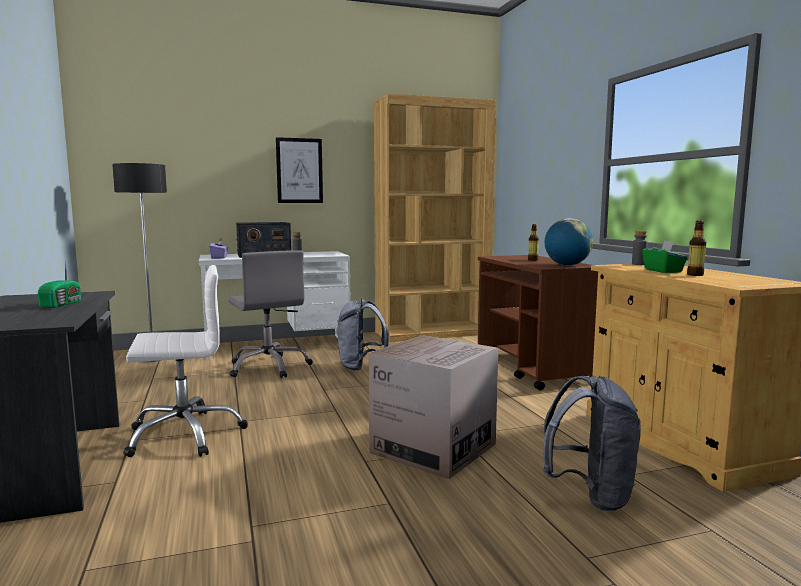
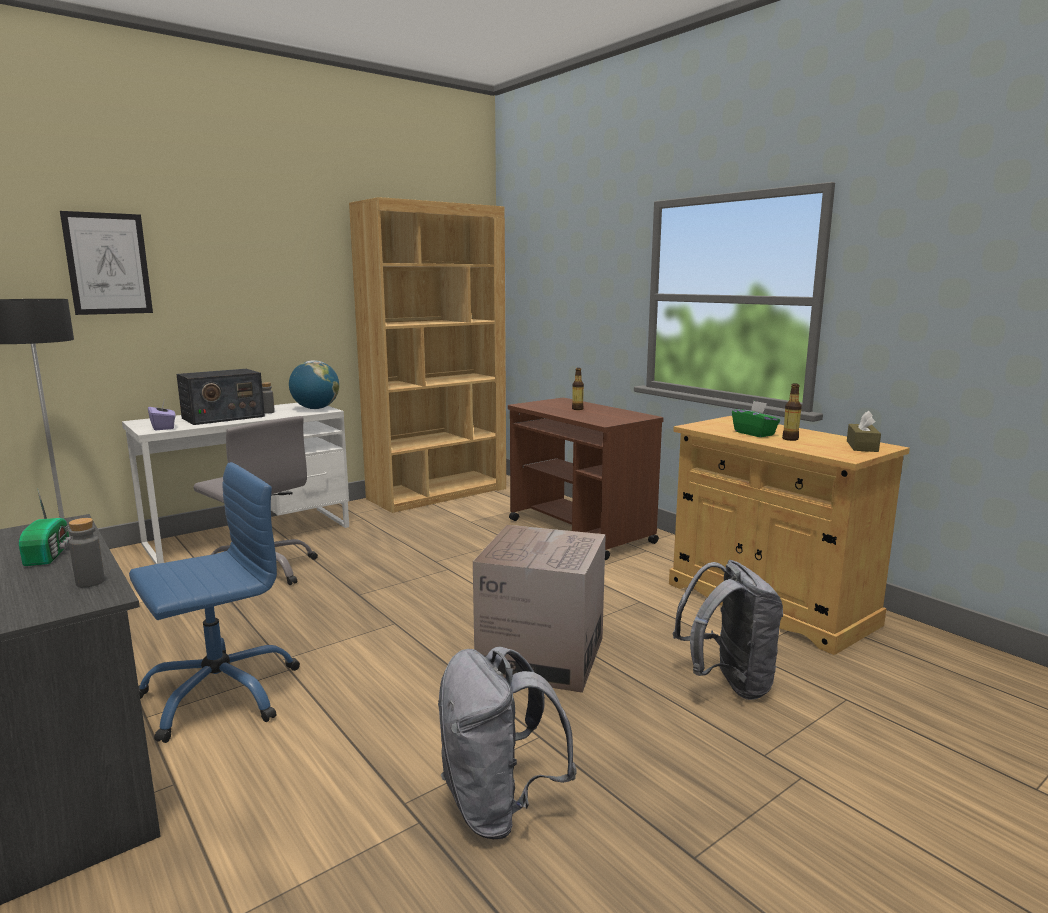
camera: 20 degrees left, 5 degrees up
white office chair [123,265,248,457] -> blue office chair [129,462,300,743]
picture [276,137,323,203] -> picture moved to [60,211,153,315]
grey backpack [337,298,389,370] -> grey backpack moved to [438,647,577,839]
globe [544,218,593,265] -> globe moved to [289,360,339,409]
grey bottle [632,231,647,265] -> grey bottle moved to [69,518,105,588]
none -> brown tissue box [847,411,881,452]

